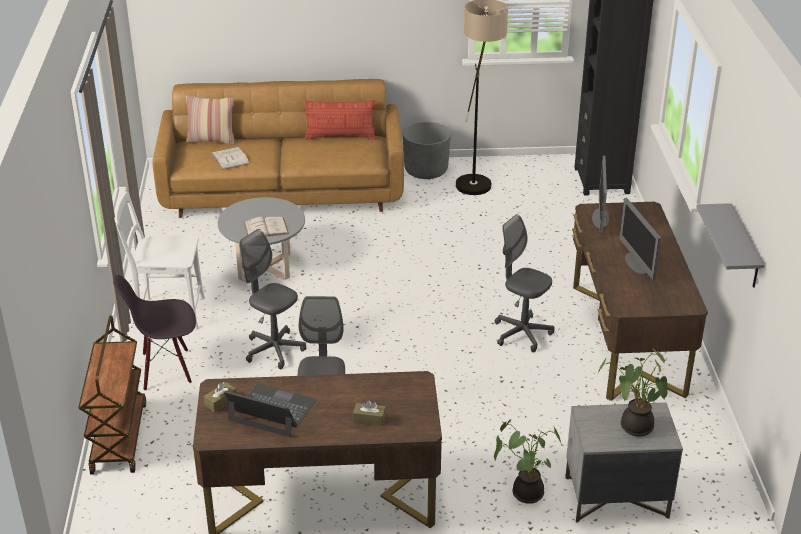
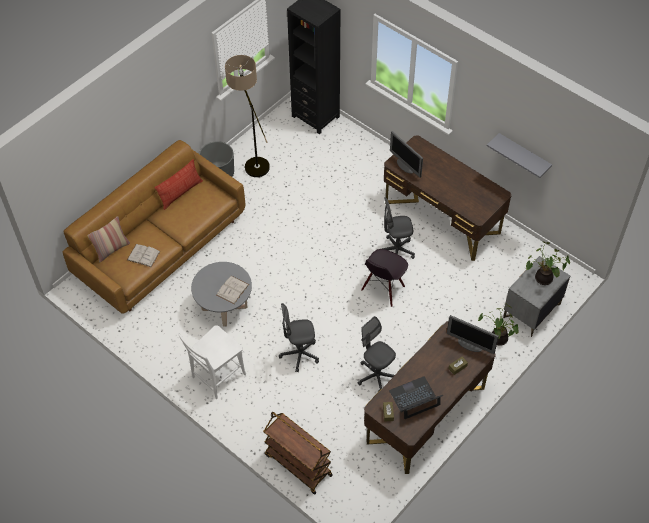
camera: 45 degrees left, 20 degrees up
black chair [113,275,196,391] -> black chair moved to [361,249,408,307]
monitor [619,198,661,280] -> monitor moved to [447,315,499,354]

